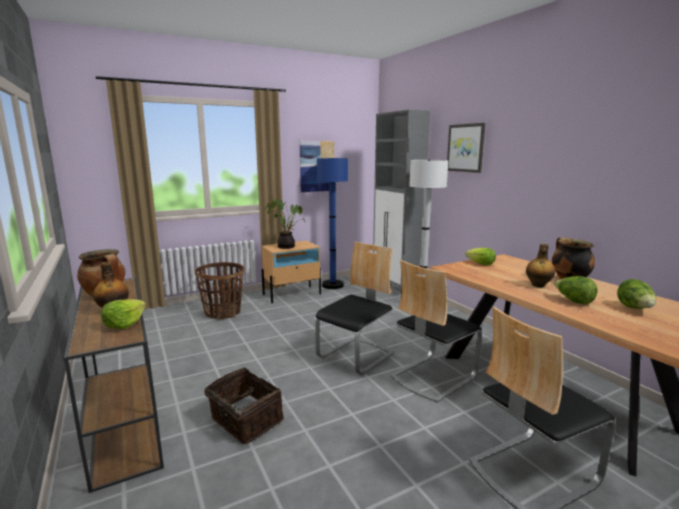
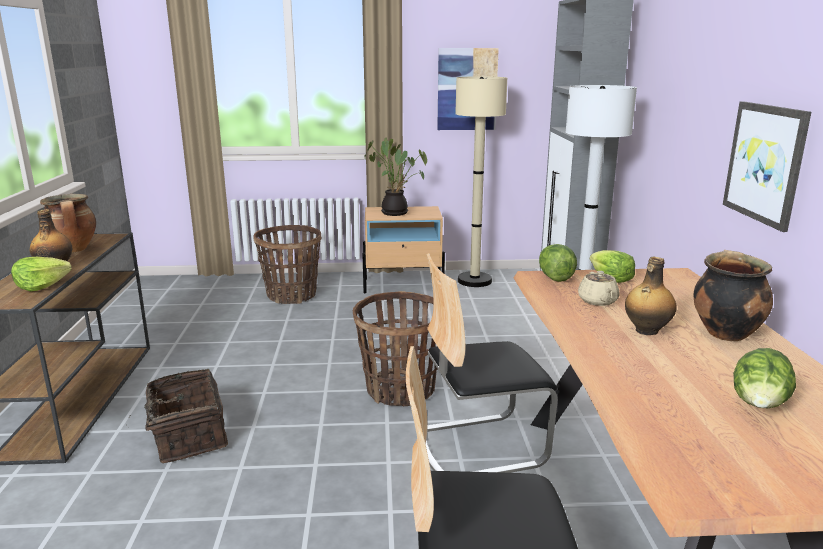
camera: 25 degrees right, 5 degrees up
chair [315,242,394,375] -> basket [353,291,437,406]
blue floor lamp [317,158,348,289] -> beige floor lamp [455,76,507,287]
picture [447,123,486,173] -> picture moved to [723,101,811,232]
lettuce [554,276,598,304] -> lettuce moved to [539,244,577,282]
none -> beige teapot [578,271,620,306]

